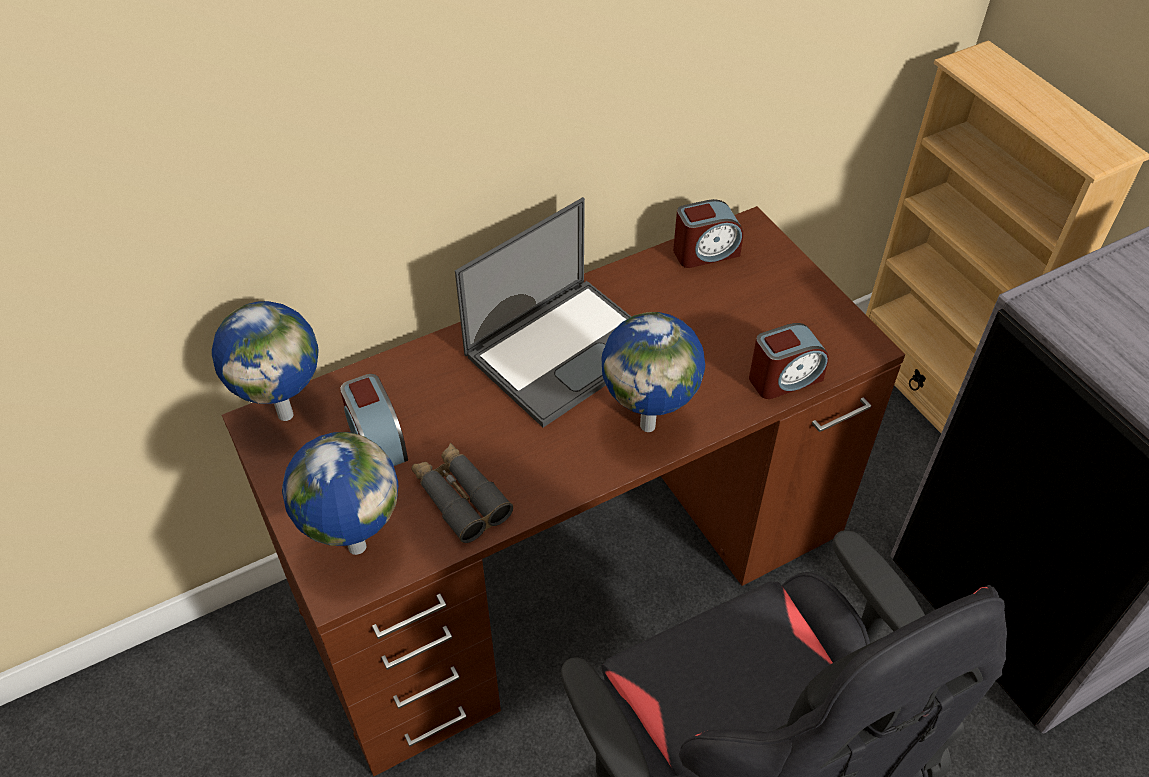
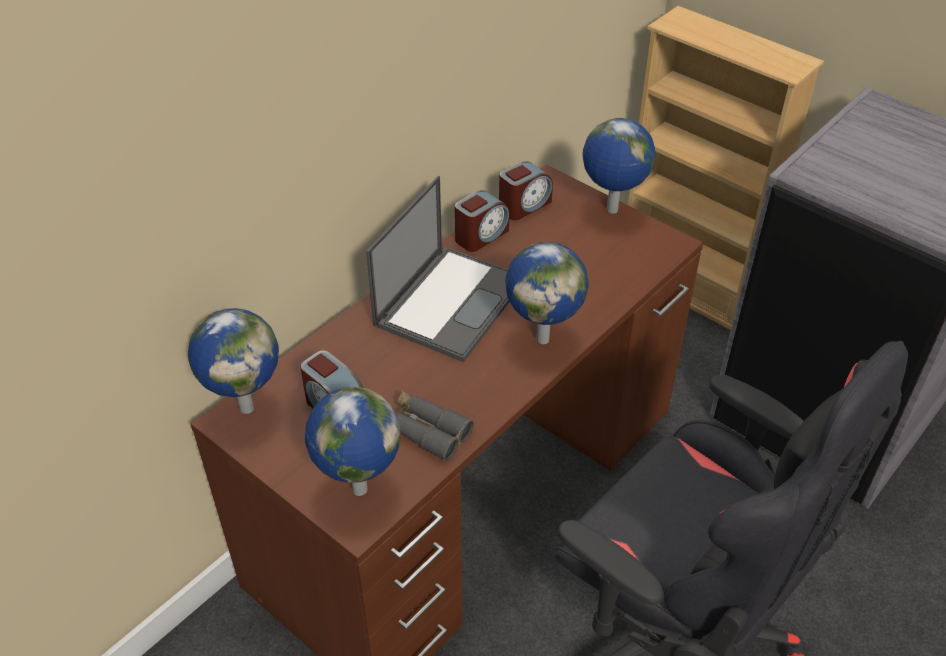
camera: 20 degrees left, 5 degrees down
alarm clock [749,323,829,399] -> alarm clock moved to [455,190,510,252]
none -> globe [583,118,656,214]

